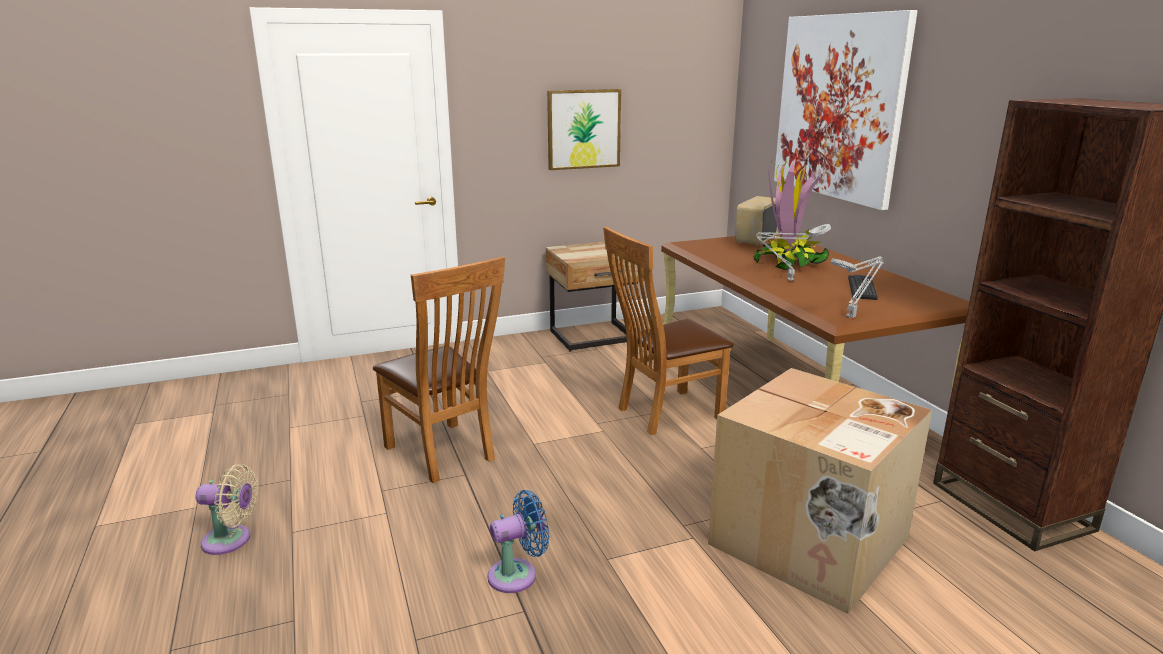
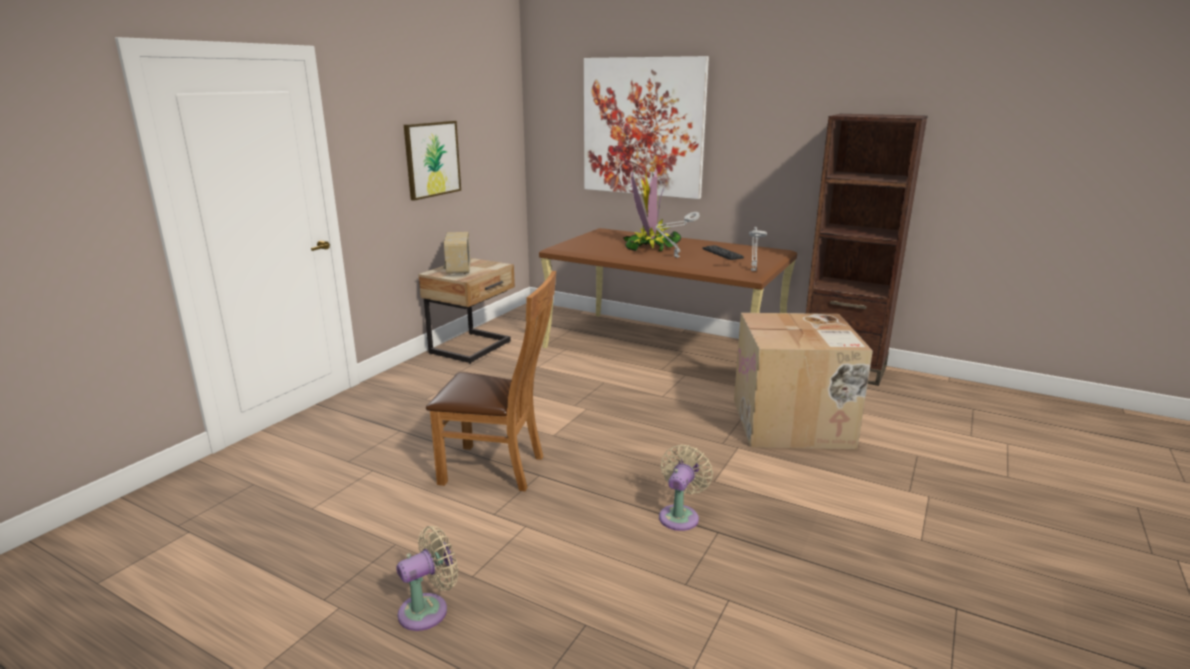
camera: 40 degrees left, 0 degrees up
blue fan [487,490,549,593] -> beige fan [659,445,713,531]
brown chair [603,227,734,435] -> none
radio [735,196,779,246] -> radio moved to [444,232,470,275]

